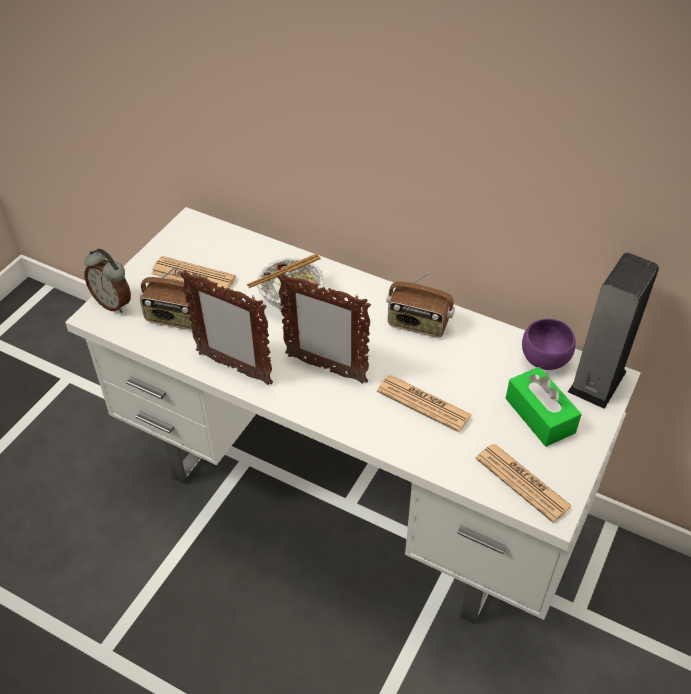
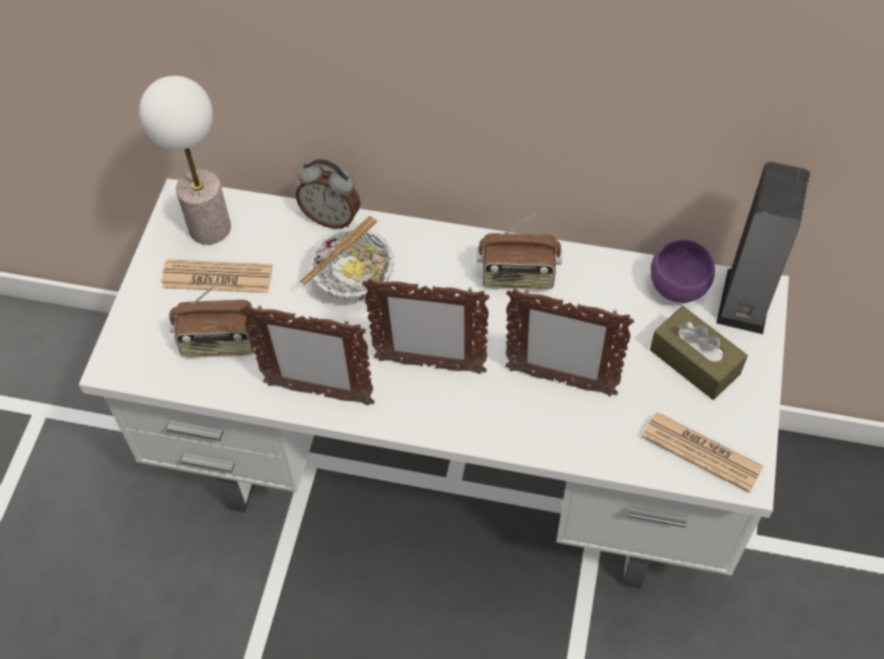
camera: 15 degrees left, 10 degrees up
alarm clock [84,249,131,313] -> alarm clock moved to [296,159,360,229]
newspaper [377,375,472,432] -> picture frame [505,289,634,396]
green tissue box [505,367,582,447] -> brown tissue box [650,306,748,400]
none -> table lamp [139,76,231,245]

